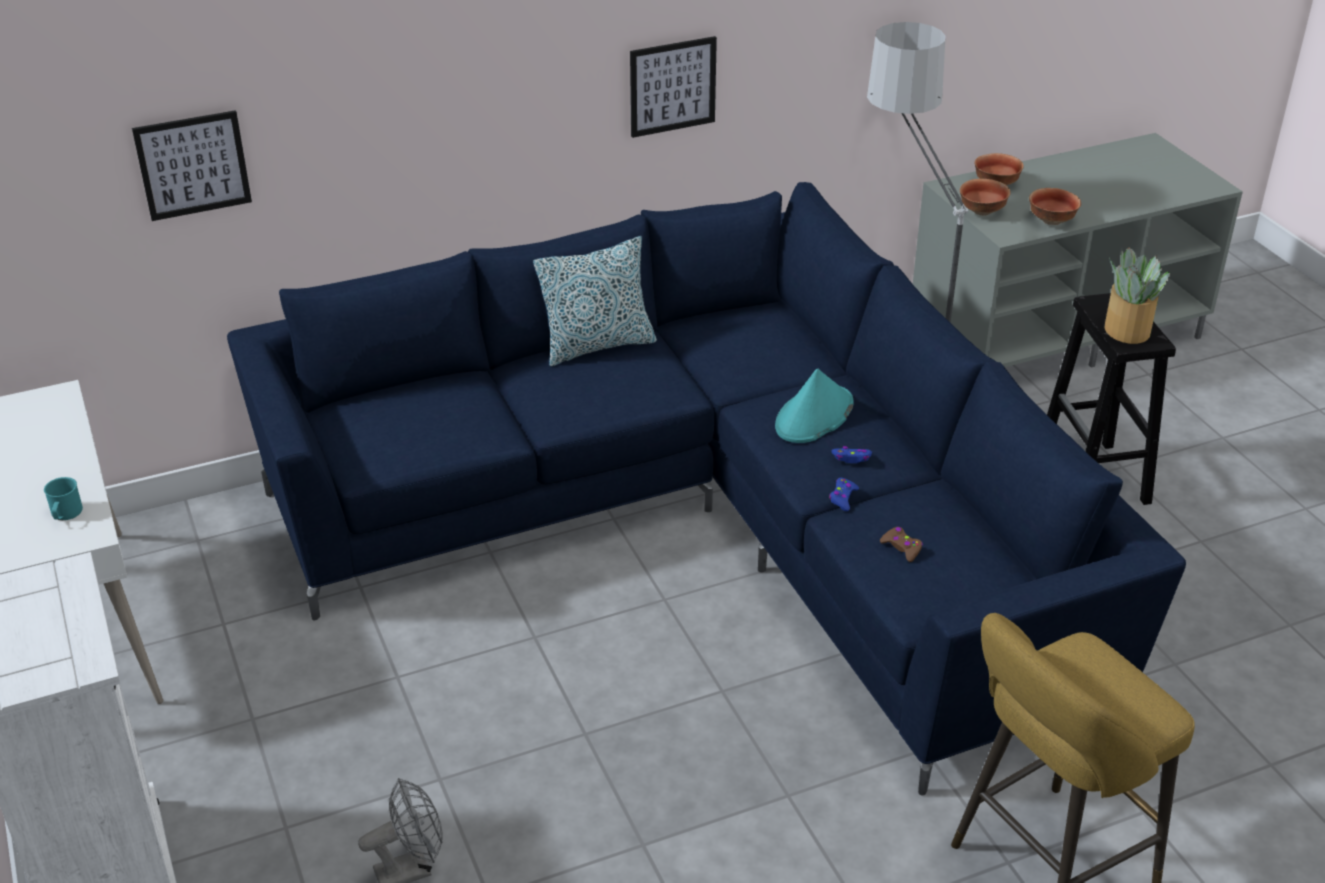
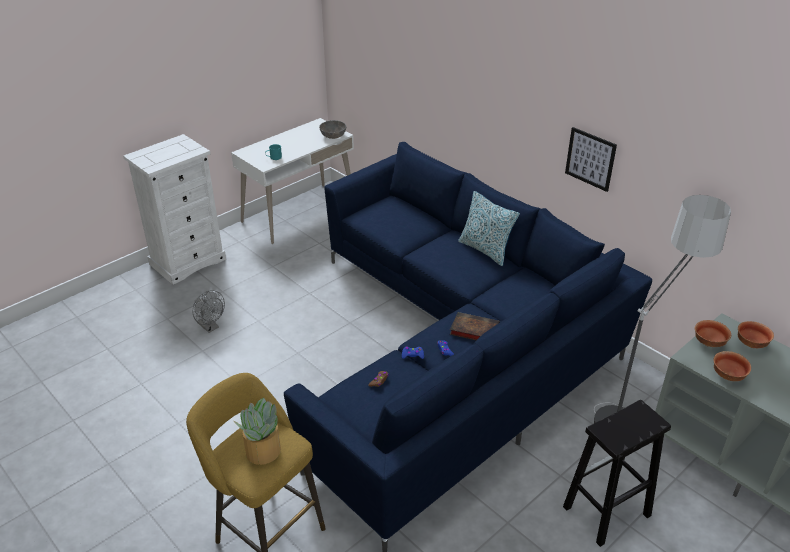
camera: 70 degrees right, 0 degrees up
picture [132,110,252,221] -> none
turquoise hat [775,368,853,443] -> book [450,312,500,340]
potted plant [1105,248,1170,344] -> potted plant moved to [234,398,281,465]
none -> grey bowl [319,120,346,139]

